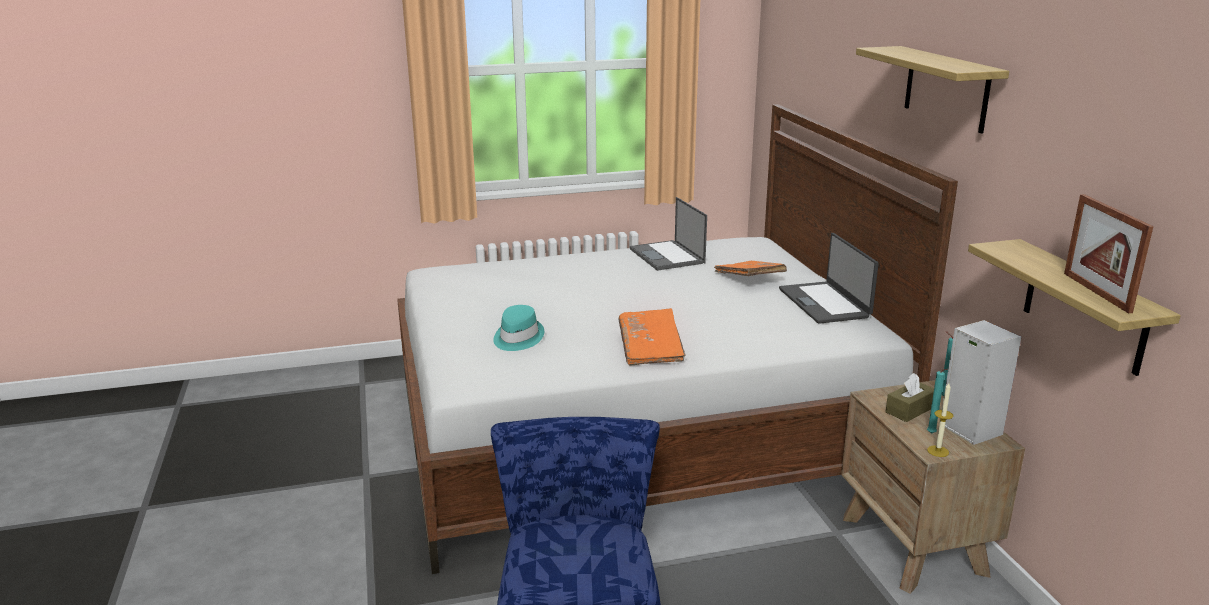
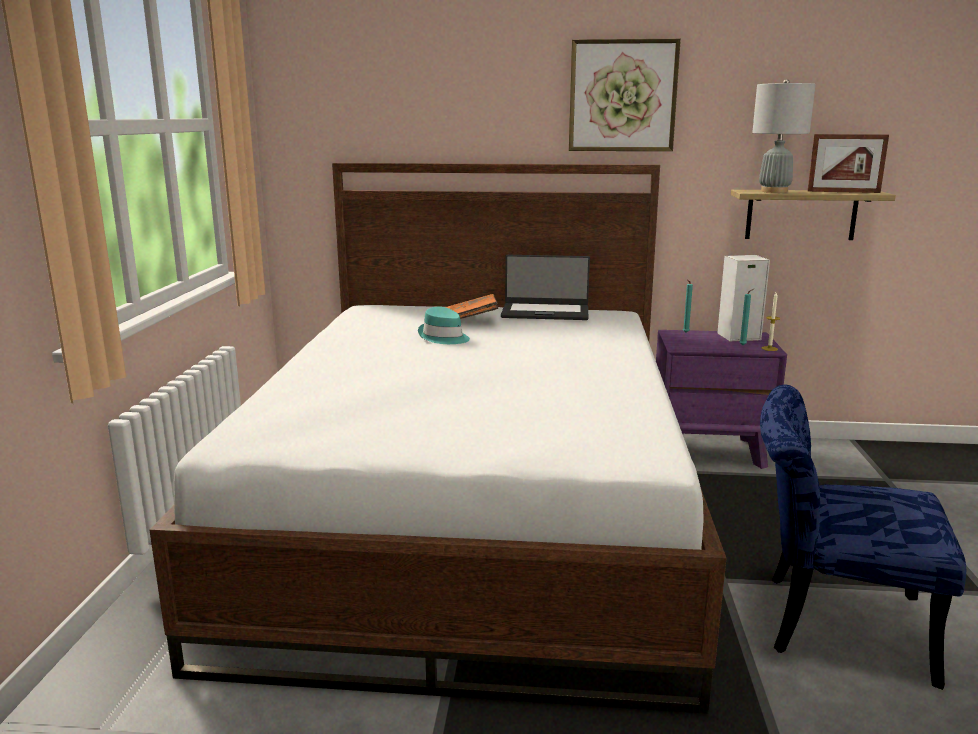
camera: 70 degrees left, 5 degrees down
turquoise hat [493,305,544,351] -> turquoise hat moved to [418,307,470,344]
orange book [618,308,686,366] -> none
laptop [630,197,707,271] -> none
brown nightstand [841,380,1025,594] -> purple nightstand [656,330,787,469]
shelf [856,46,1009,134] -> picture [569,39,681,151]
brown tissue box [886,373,934,422] -> none
none -> grey table lamp [752,79,816,193]

